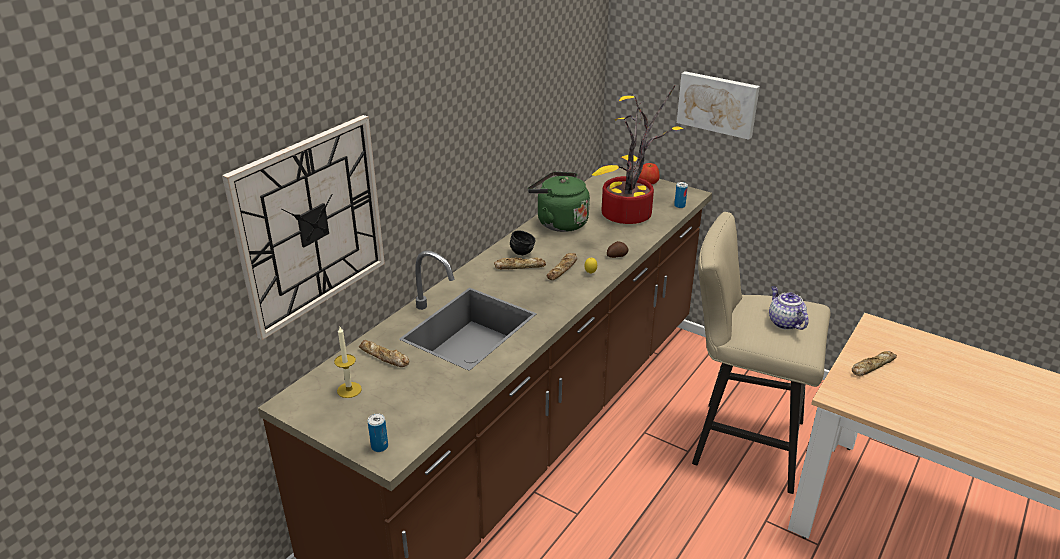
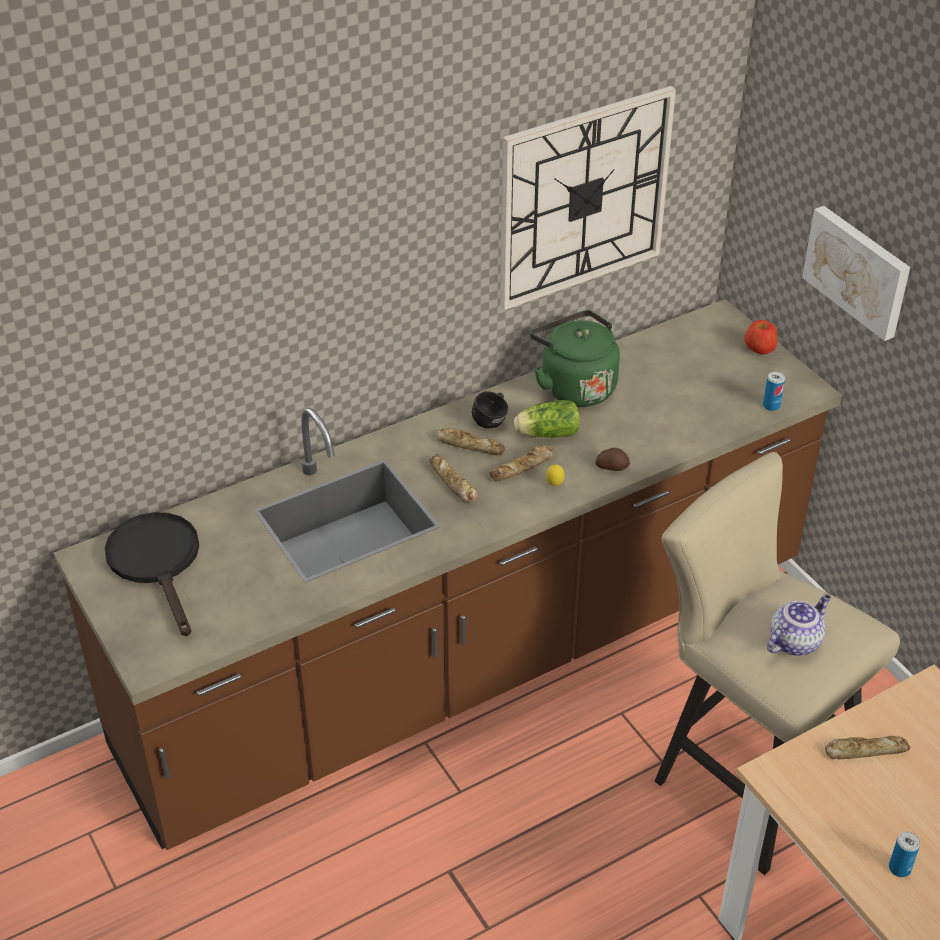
camera: 25 degrees right, 10 degrees up
wall clock [222,115,385,340] -> wall clock moved to [500,86,676,310]
candle [334,327,362,398] -> black frying pan [105,512,199,636]
bread [359,340,409,367] -> bread moved to [429,454,477,502]
can [368,413,388,452] -> can moved to [889,832,920,877]
potted plant [591,85,684,224] -> none
teapot [769,286,809,330] -> teapot turned 45 degrees clockwise [767,594,831,656]
none -> lettuce [514,400,580,438]

